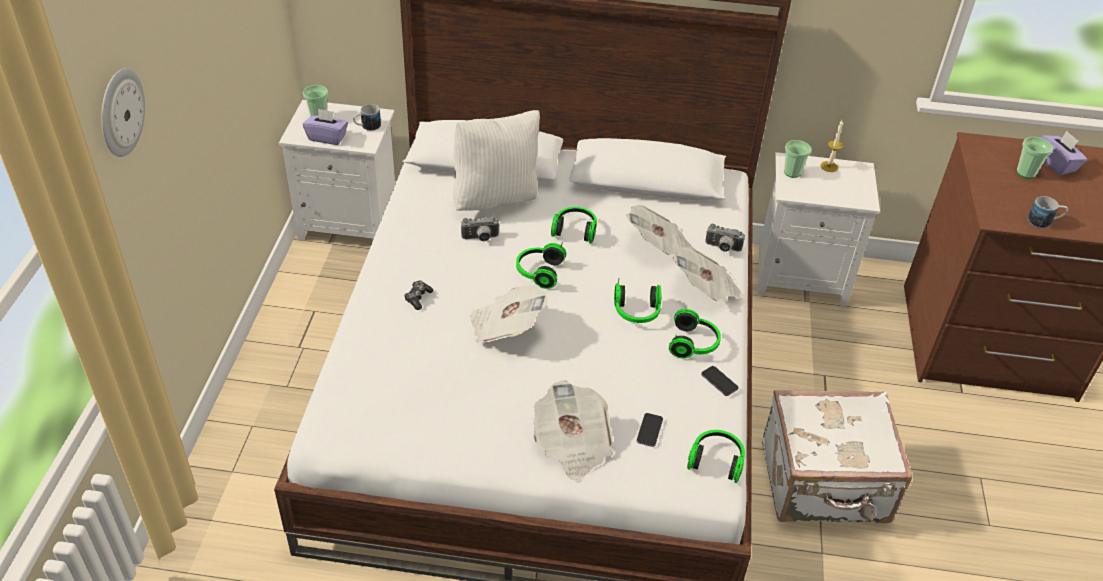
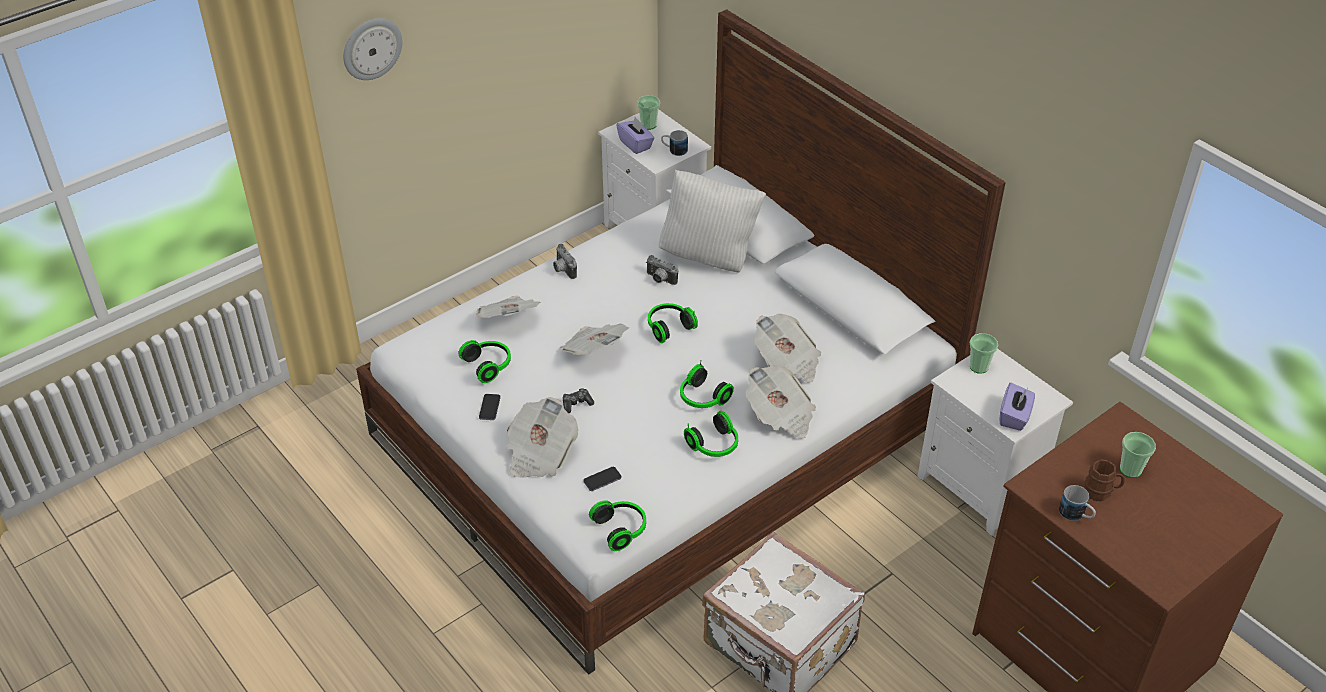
camera: 45 degrees right, 0 degrees up
game controller [404,281,433,310] -> game controller moved to [563,388,594,413]
headphones [551,207,597,243] -> headphones moved to [458,340,511,383]
phone [701,366,739,396] -> phone moved to [479,394,501,420]
camera [705,224,745,252] -> camera moved to [553,244,577,279]
candle [821,120,843,172] -> none
purple tissue box [1040,131,1087,175] -> purple tissue box moved to [999,383,1035,431]
none -> newspaper [476,296,540,318]
none -> brown mug [1084,459,1125,501]

